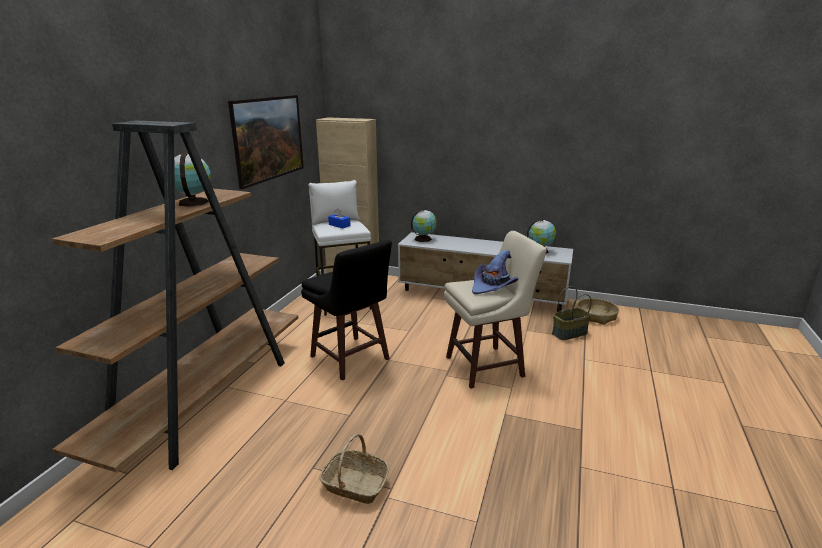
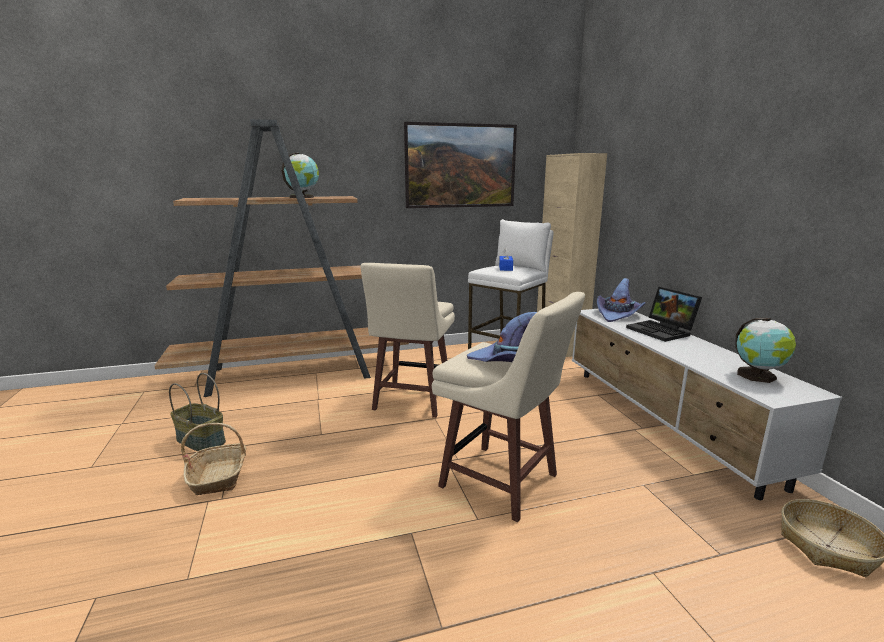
camera: 55 degrees right, 5 degrees down
black stool [301,240,392,381] -> beige stool [361,263,455,418]
globe [411,209,436,242] -> purple hat [597,278,645,322]
basket [552,286,592,340] -> basket moved to [169,373,226,451]
none -> laptop [626,287,702,342]

